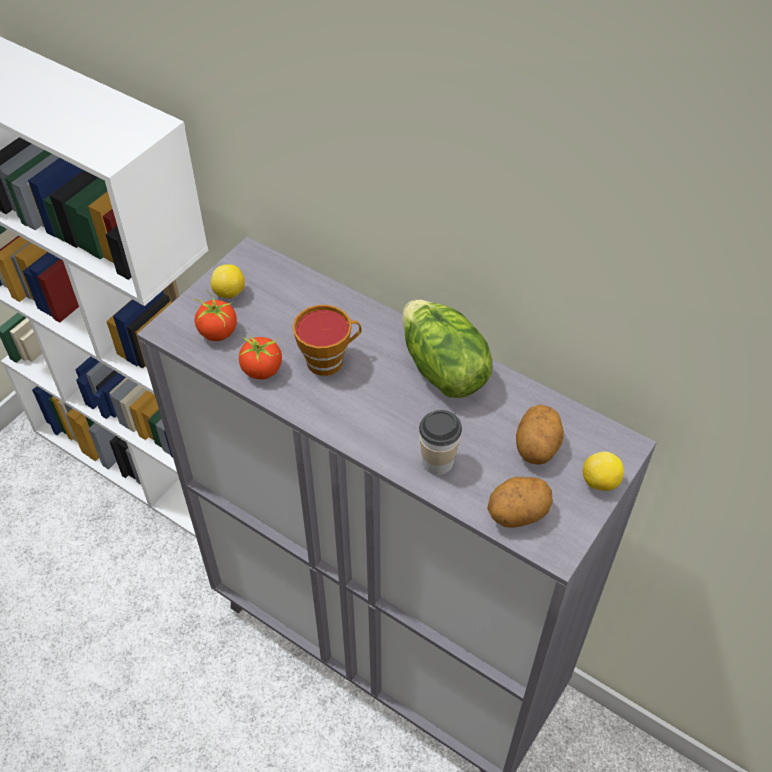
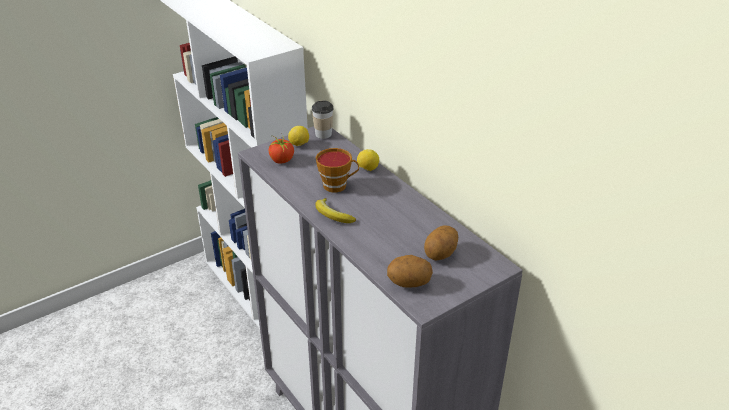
camera: 20 degrees right, 15 degrees down
tomato [239,335,282,379] -> none
lettuce [402,300,492,398] -> none
cup [419,410,462,475] -> cup moved to [312,100,334,139]
lemon [583,452,624,491] -> lemon moved to [357,149,379,171]
none -> banana [315,198,356,223]

